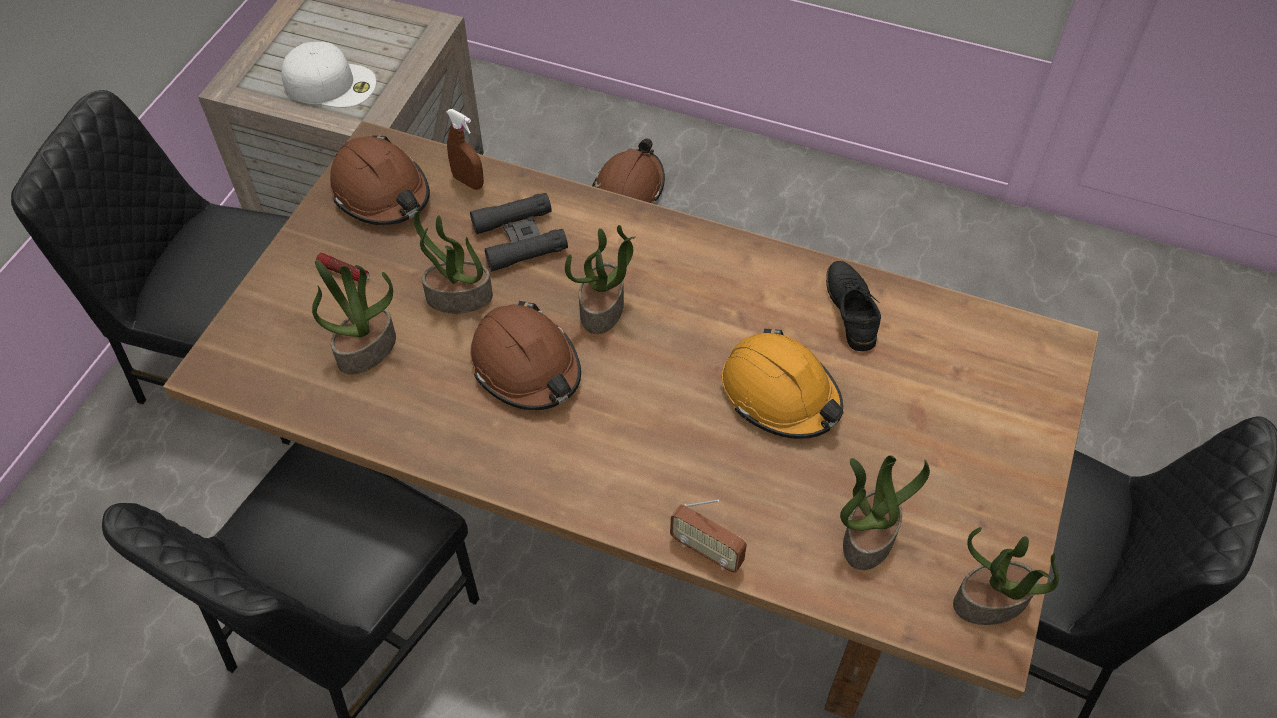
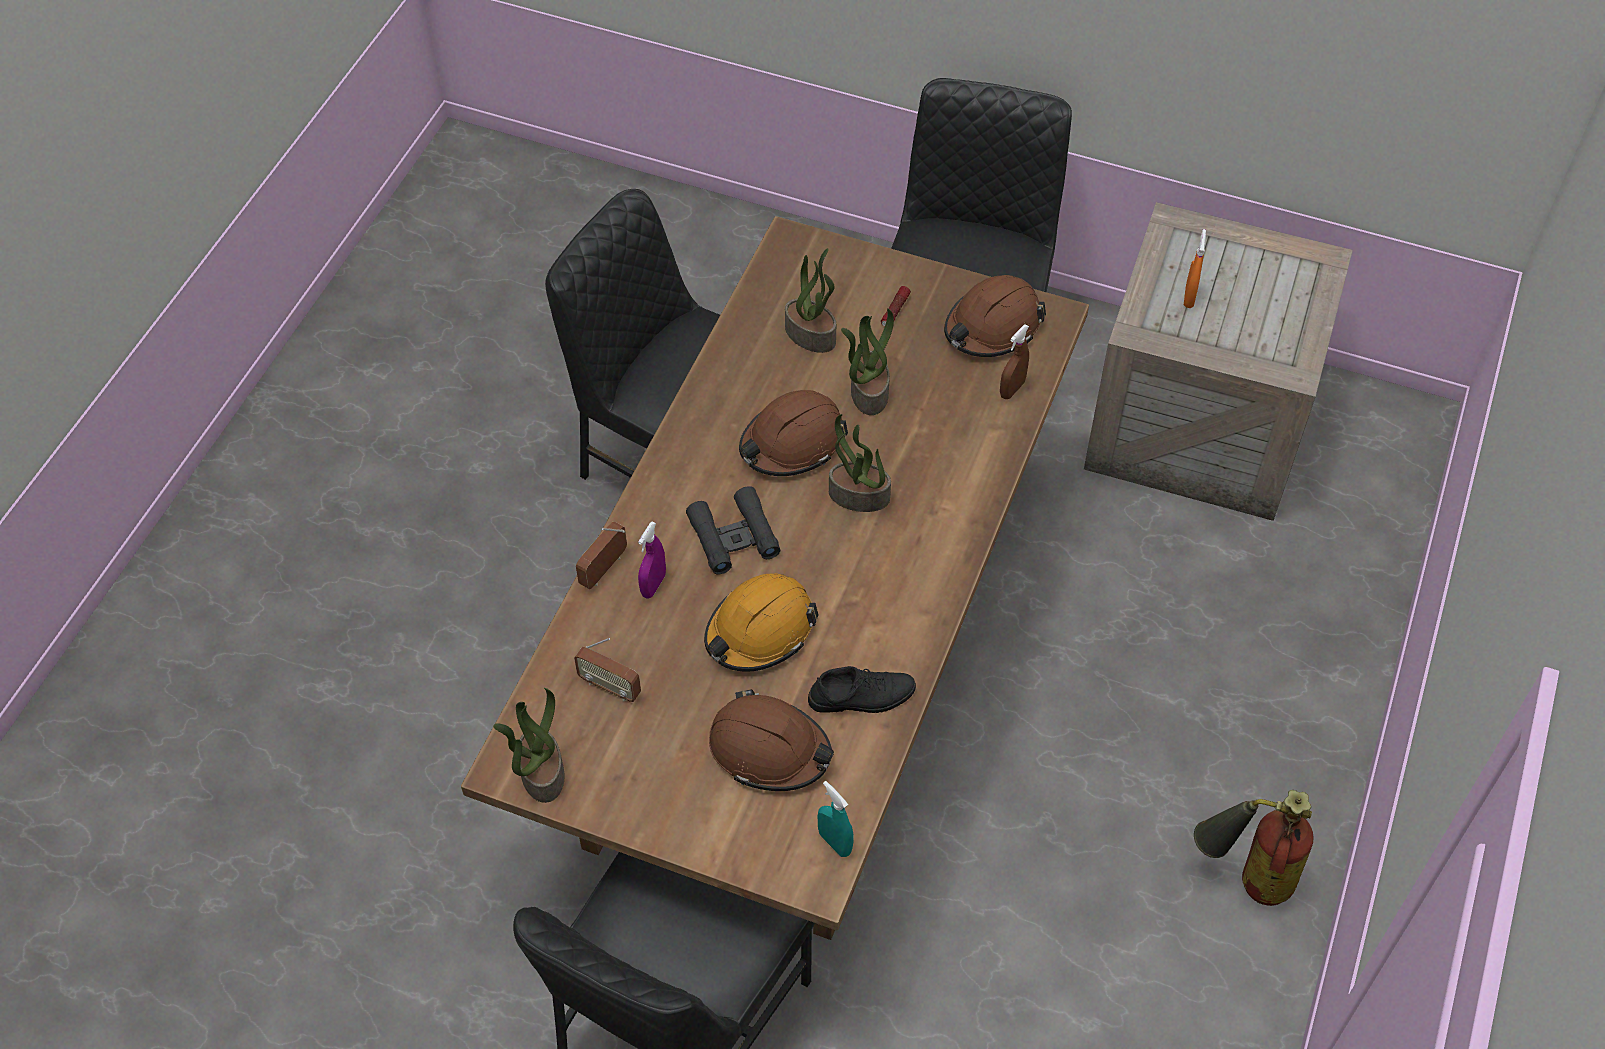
camera: 90 degrees right, 0 degrees up
white cap [281,41,376,108] -> orange spray bottle [1184,229,1206,308]
black binoculars [470,193,568,271] -> black binoculars moved to [686,486,780,574]
brown hard hat [592,138,665,203] -> brown hard hat moved to [709,689,834,791]
potted plant [840,456,930,570] -> radio [574,638,641,702]
none -> purple spray bottle [638,522,666,598]
none -> turquoise spray bottle [818,781,854,857]
none -> fire extinguisher [1194,790,1313,906]

